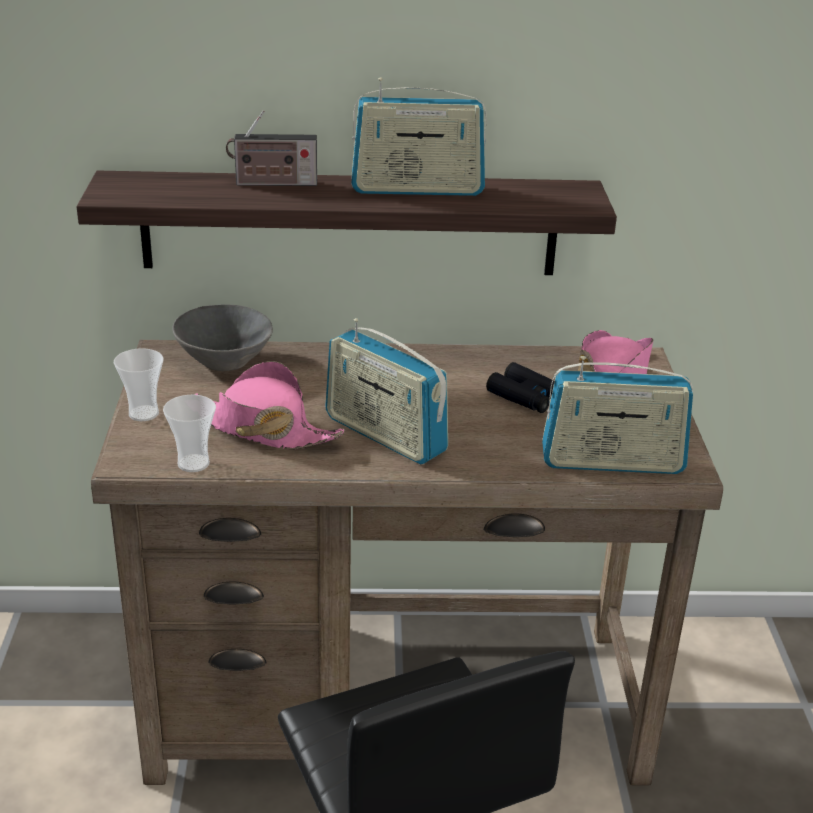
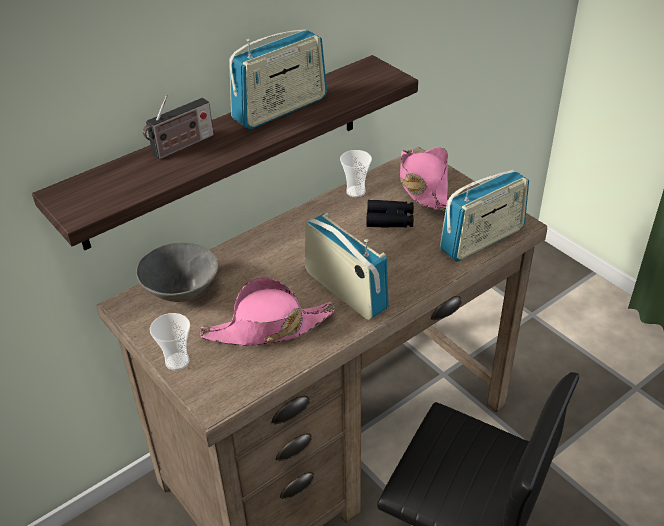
camera: 35 degrees left, 10 degrees up
cup [163,395,216,472] -> cup moved to [340,150,372,197]
radio [326,318,448,464] -> radio turned 135 degrees counterclockwise [305,213,389,320]

